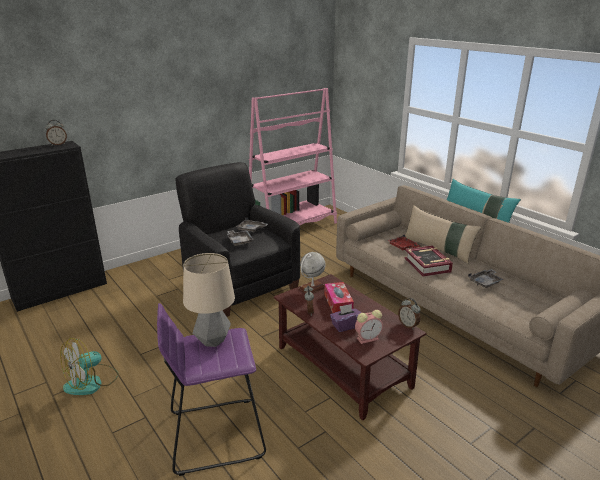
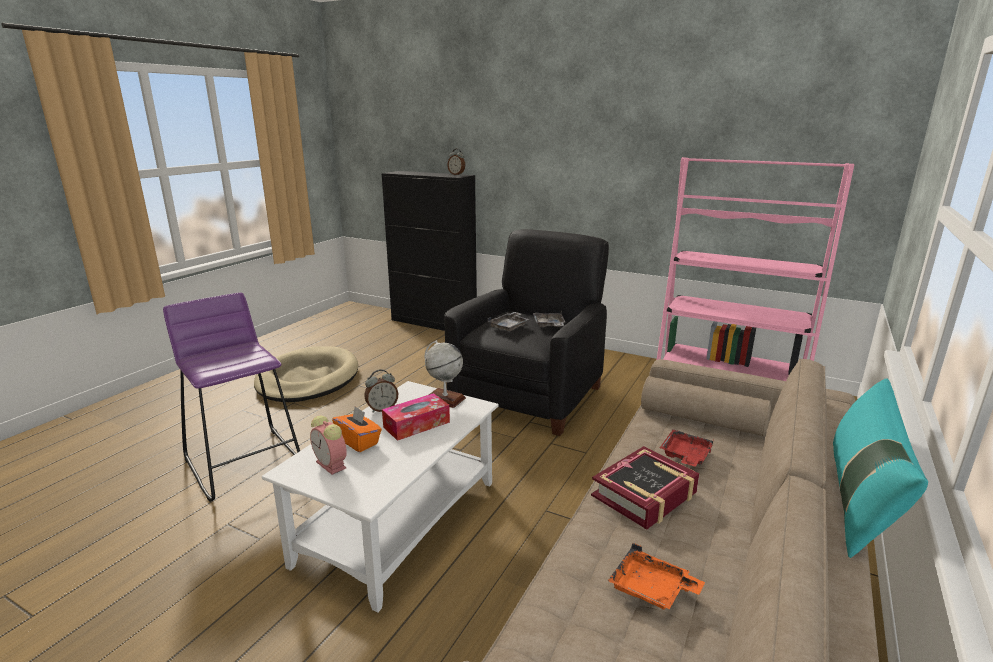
camera: 65 degrees right, 5 degrees down
fan [60,338,119,395] -> beige dog bed [254,346,358,402]
table lamp [183,253,235,347] -> none
brown coffee table [274,274,427,421] -> white coffee table [262,381,499,613]
purple tissue box [330,304,362,332] -> orange tissue box [332,406,382,452]
alarm clock [398,298,421,330] -> none
beige pillow [405,205,482,263] -> none
grey tray [468,269,504,288] -> orange tray [608,543,705,610]

